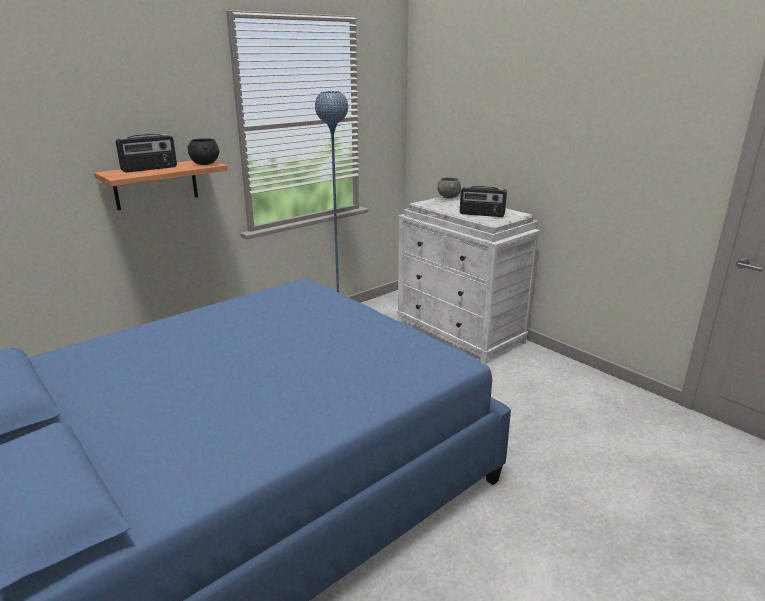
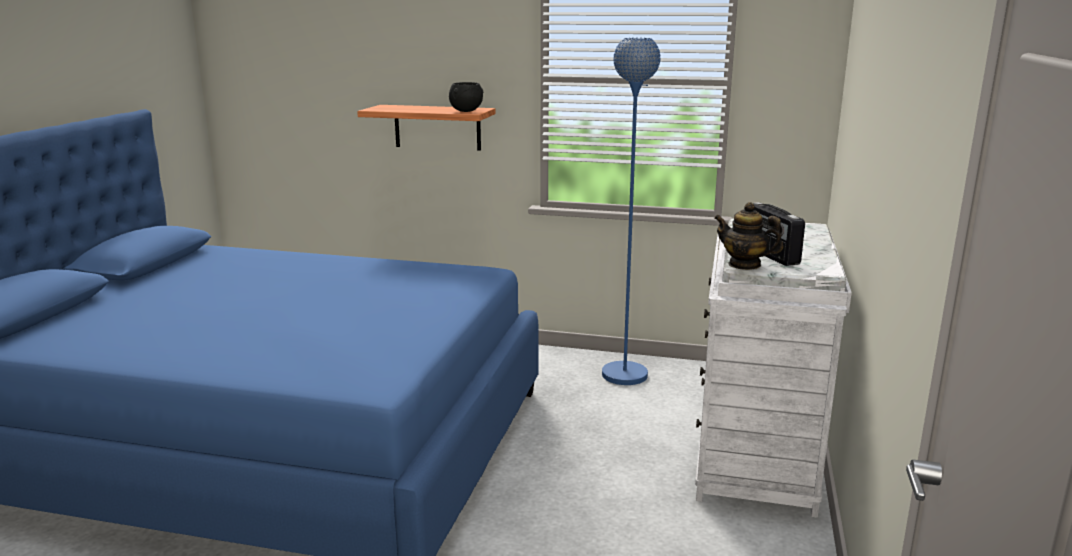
camera: 55 degrees right, 5 degrees down
radio [116,134,177,173] -> none
grey bowl [438,177,461,199] -> none
none -> teapot [714,202,783,270]

